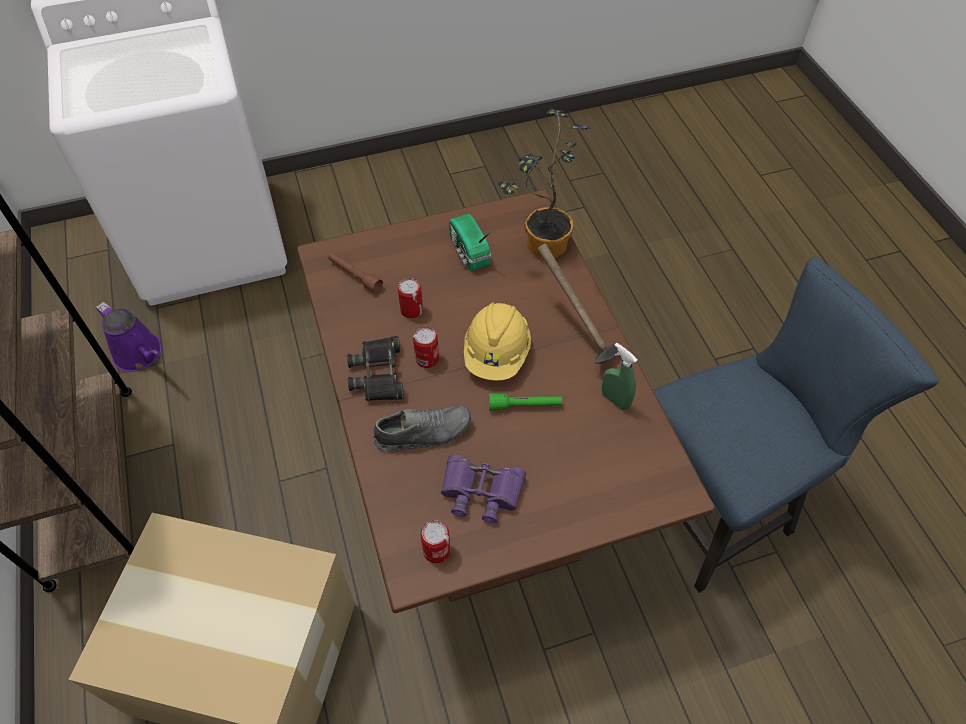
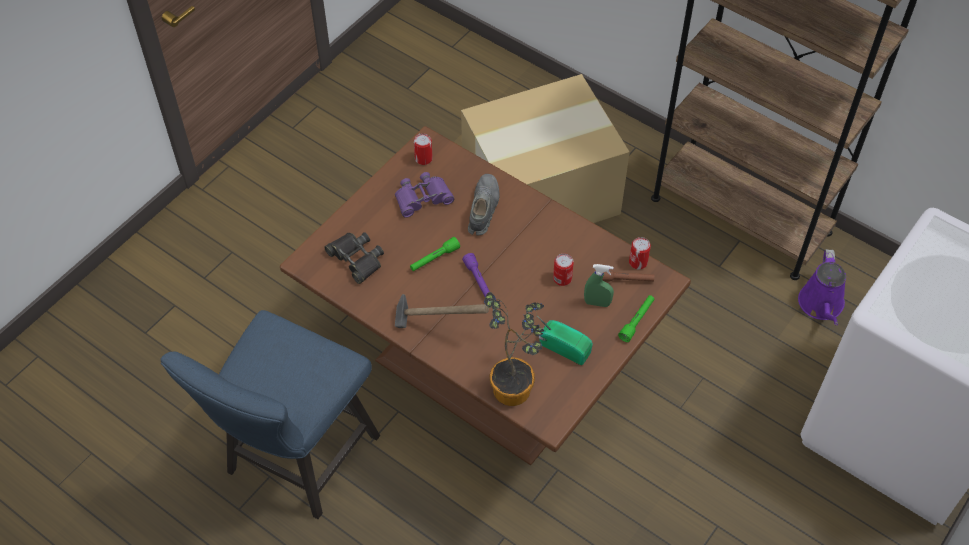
camera: 145 degrees right, 0 degrees up
purple watering can [96,302,161,372] -> purple watering can turned 90 degrees counterclockwise [798,249,846,325]
black binoculars [347,336,404,401] -> black binoculars moved to [324,232,384,284]
grey shoe [374,406,471,452] -> grey shoe turned 150 degrees clockwise [468,174,499,235]
can [413,327,439,368] -> can moved to [629,237,651,269]
yellow hard hat [464,302,531,381] -> purple flashlight [462,253,490,296]
green spray bottle [602,343,637,410] -> green spray bottle moved to [584,264,614,307]
none -> green flashlight [618,295,655,342]

